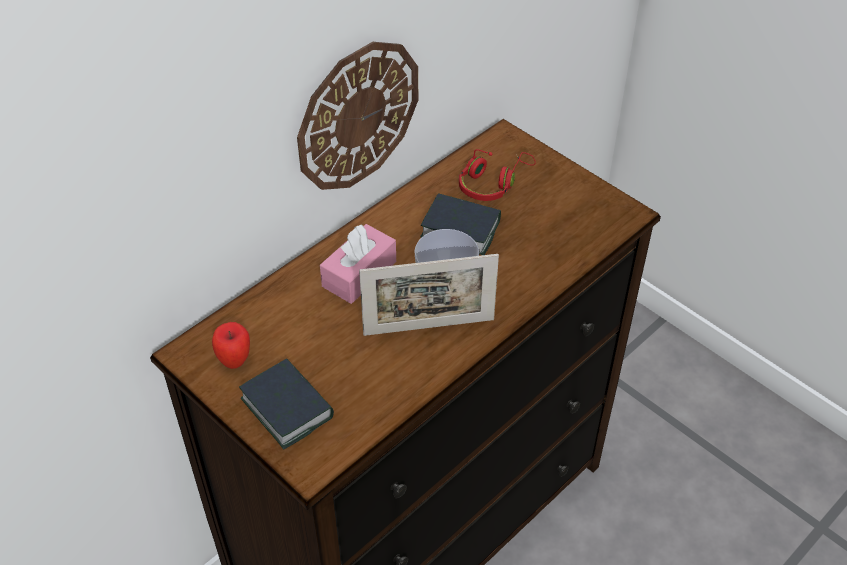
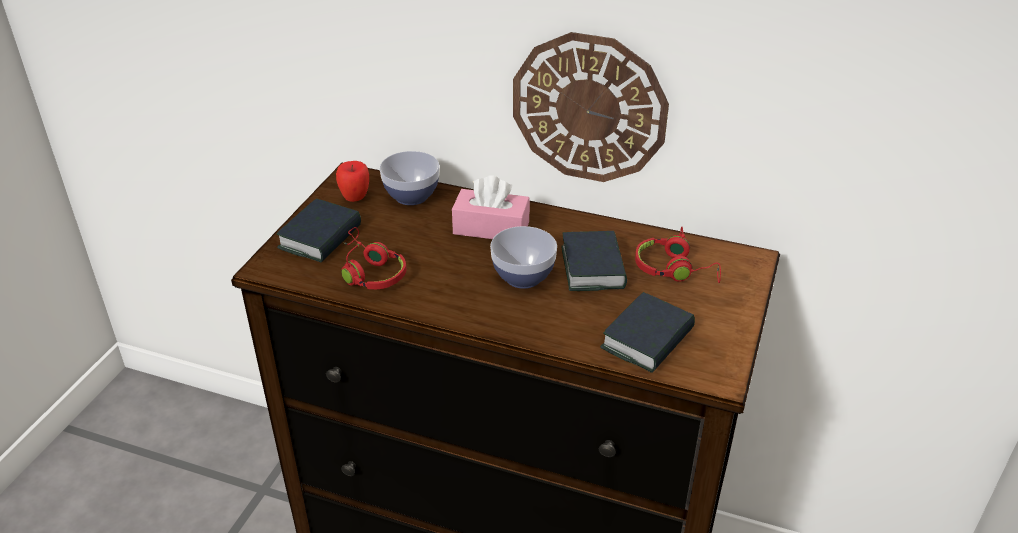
camera: 65 degrees right, 10 degrees down
picture frame [359,254,499,336] -> none
none -> red headphones [341,227,406,289]
none -> bowl [380,151,439,205]
none -> book [600,292,695,373]

